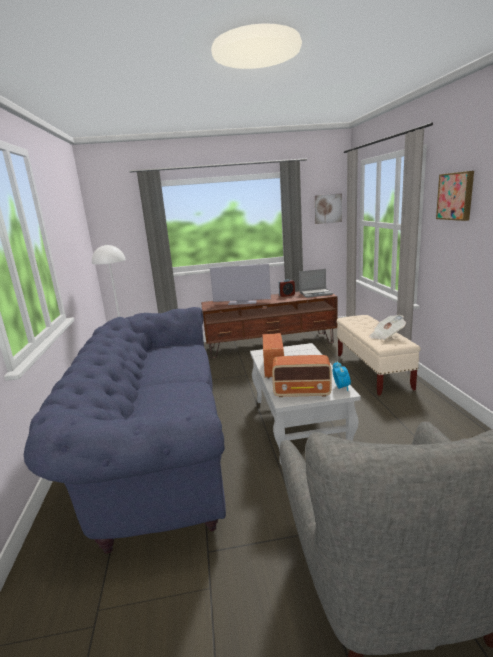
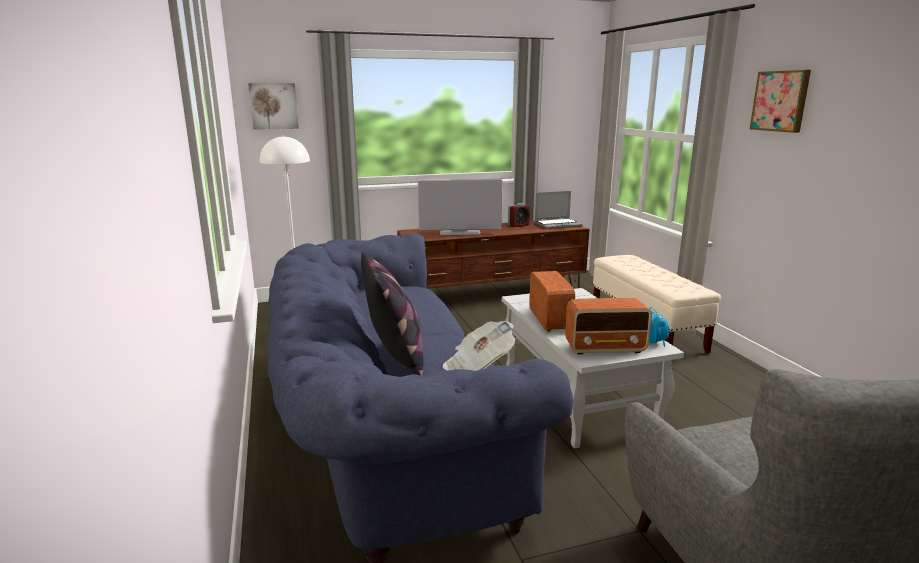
camera: 10 degrees left, 0 degrees up
picture [315,193,342,224] -> picture moved to [248,83,299,130]
newspaper [369,315,406,340] -> newspaper moved to [443,321,515,371]
none -> pillow [361,252,423,376]

